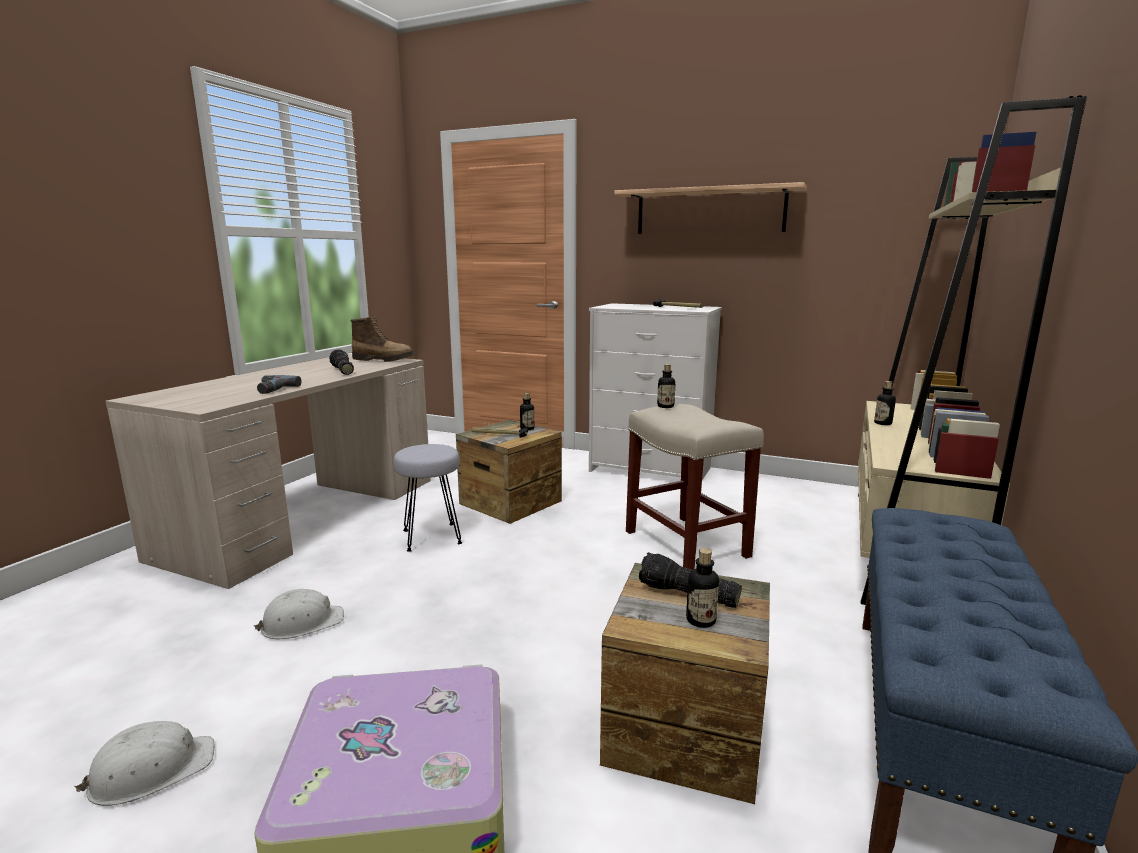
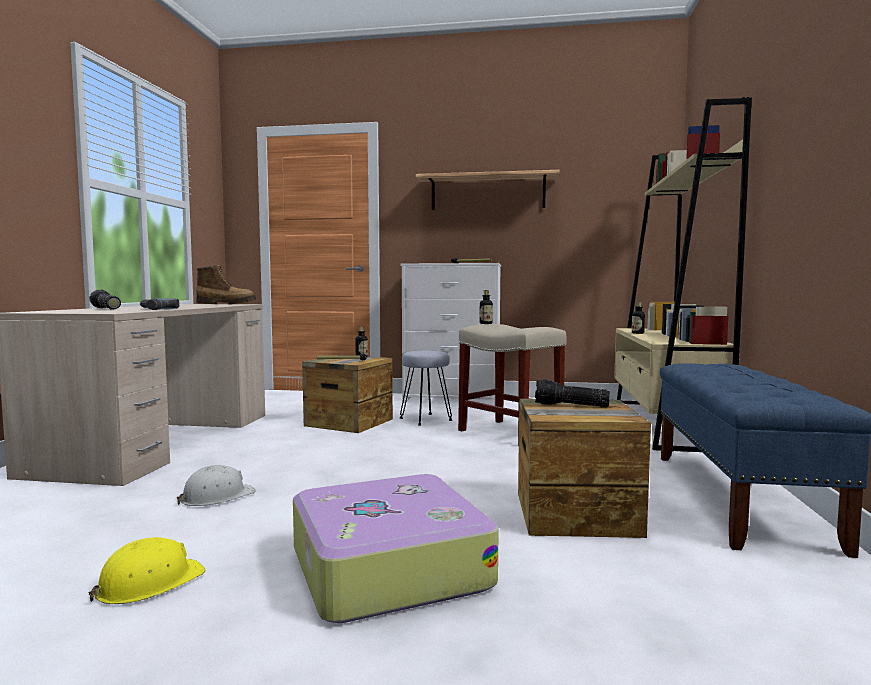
camera: 15 degrees left, 10 degrees down
white hard hat [75,721,214,806] -> yellow hard hat [89,537,206,604]
flashlight [329,350,354,375] -> flashlight moved to [89,290,121,310]
grey stool [393,444,462,552] -> grey stool moved to [400,351,452,426]
bottle [686,548,719,628] -> none

